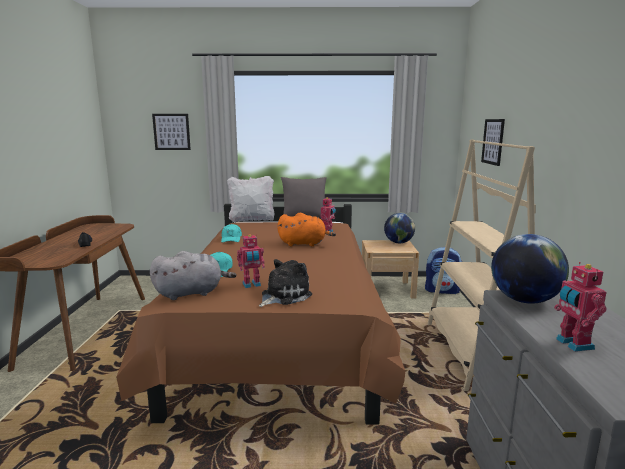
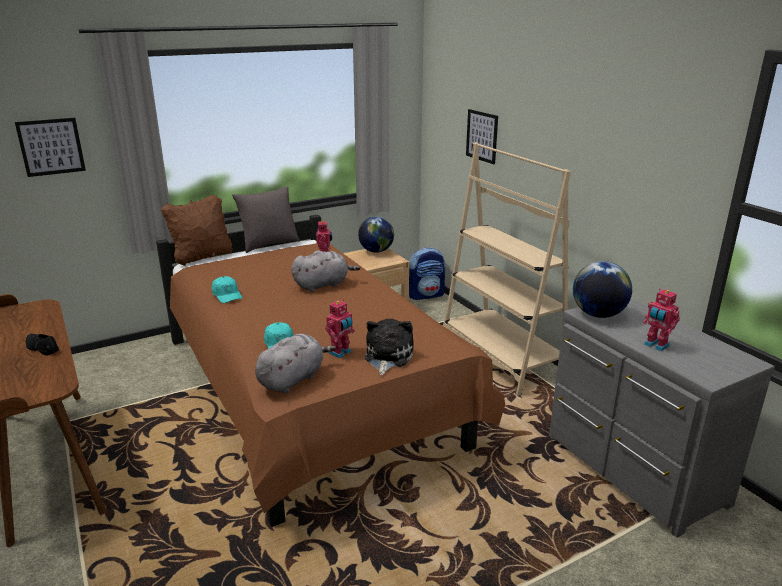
camera: 30 degrees left, 10 degrees up
white pillow [227,176,275,223] -> brown pillow [161,195,232,266]
orange plush toy [278,213,336,246] -> grey plush toy [291,250,360,292]

